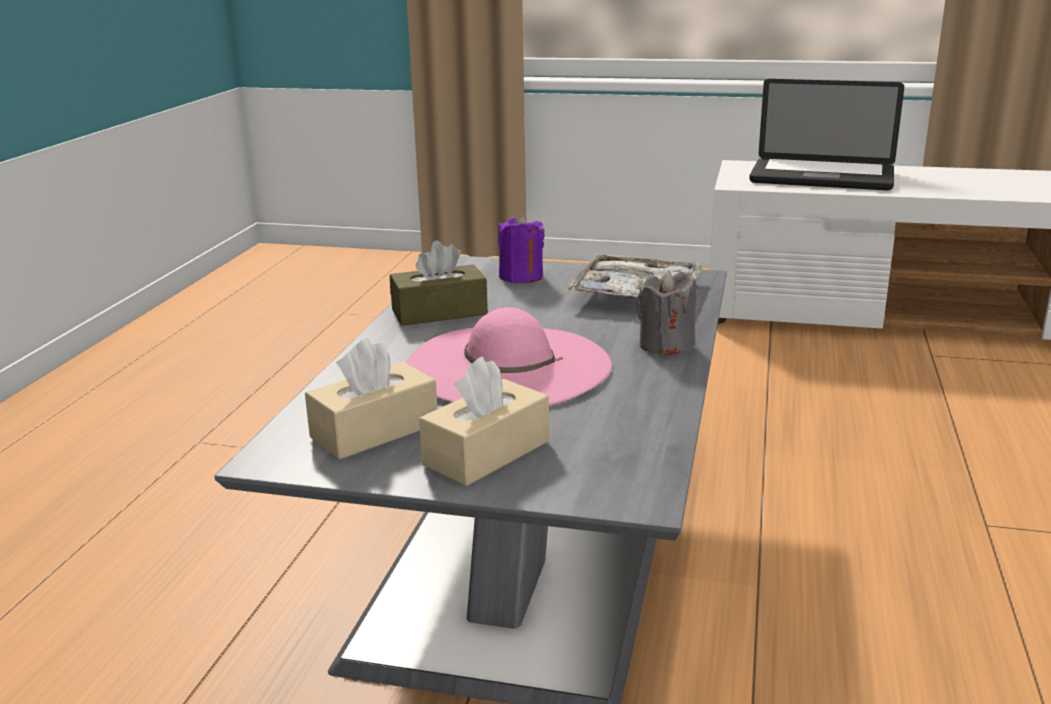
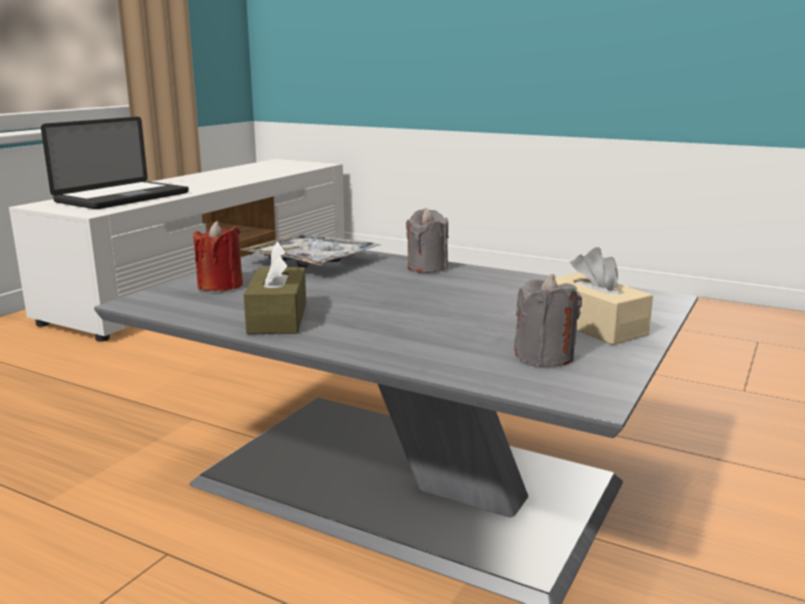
camera: 75 degrees left, 5 degrees down
beige tissue box [305,338,437,459] -> grey candle [514,274,582,367]
pink hat [406,307,612,406] -> none
purple candle [498,213,545,283] -> red candle [193,221,243,291]

